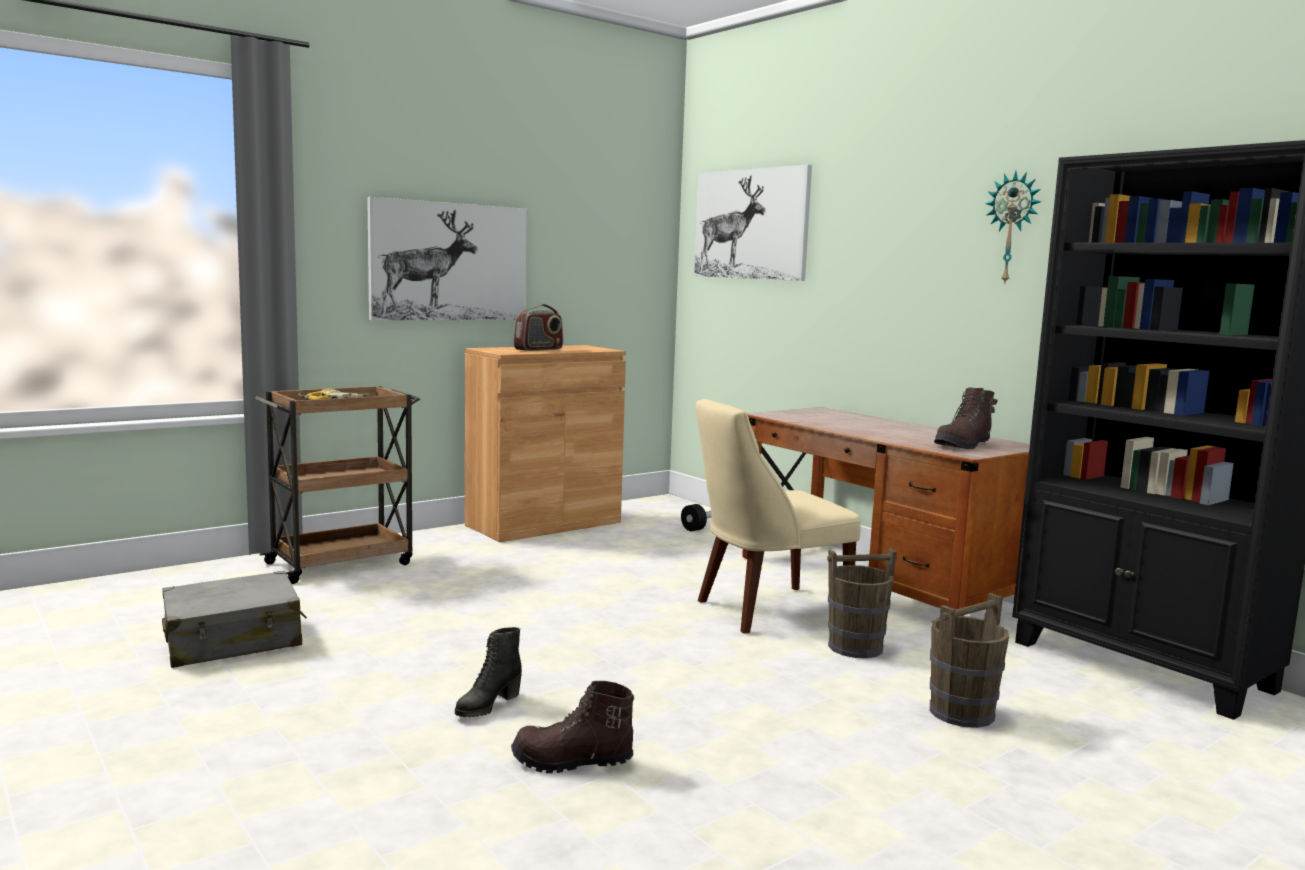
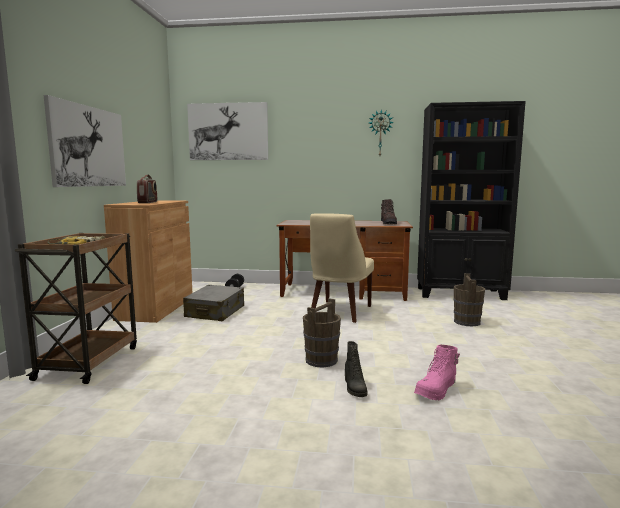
camera: 45 degrees left, 0 degrees up
grey suitcase [162,571,307,668] -> grey suitcase moved to [183,285,244,321]
brown boot [511,681,634,773] -> pink boot [414,345,460,400]
brown bucket [827,549,897,658] -> brown bucket moved to [303,298,341,368]

